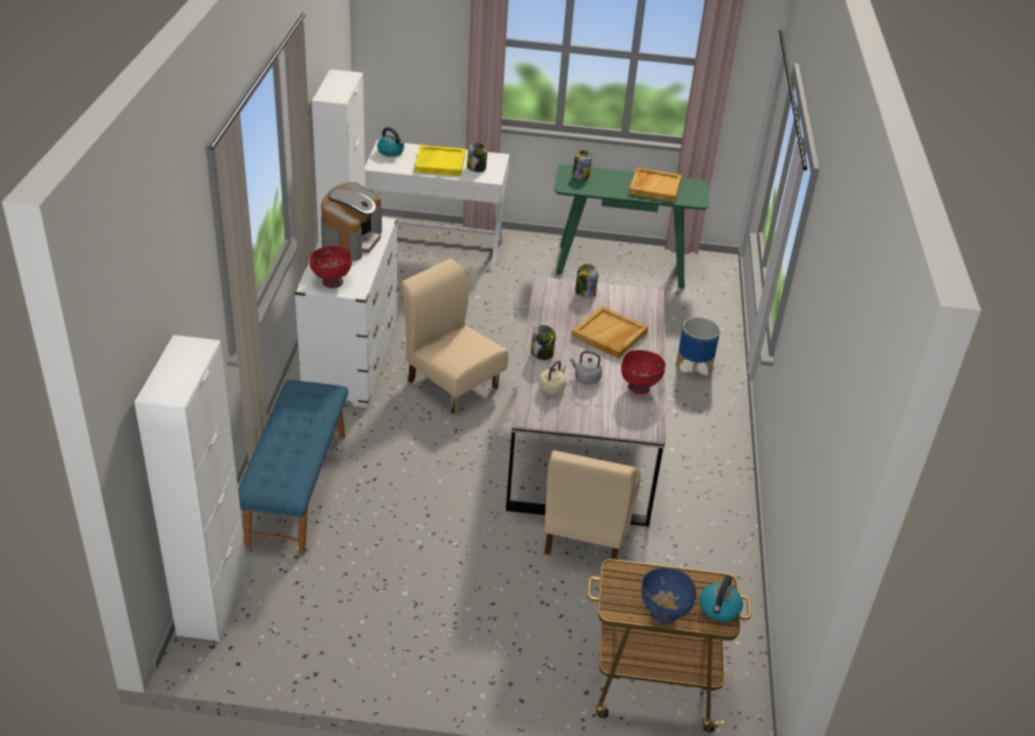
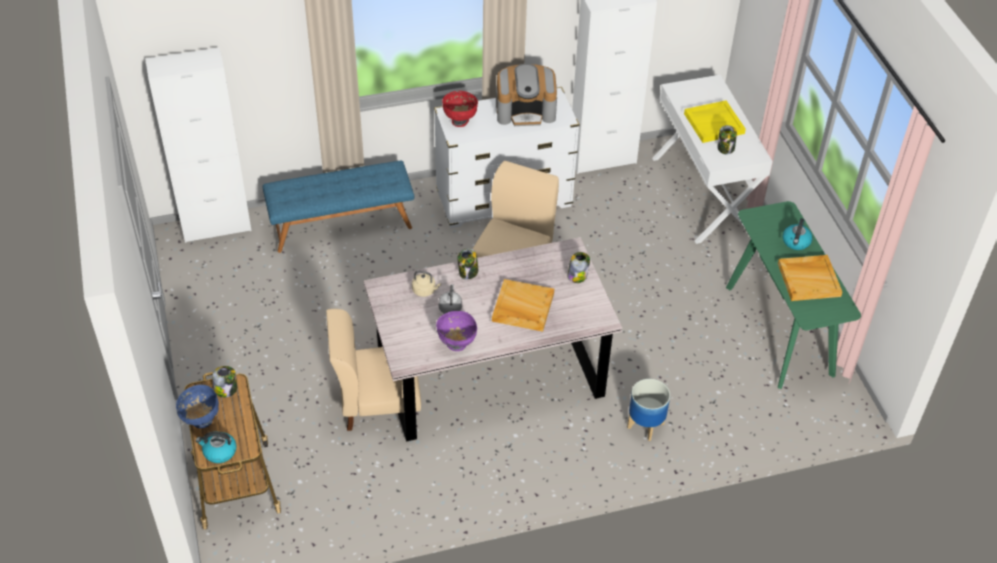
camera: 70 degrees right, 10 degrees up
kettle [377,127,404,157] -> kettle moved to [783,218,812,250]
jar [572,150,592,180] -> jar moved to [212,366,237,397]
red bowl [621,350,666,394] -> purple bowl [436,311,477,351]

